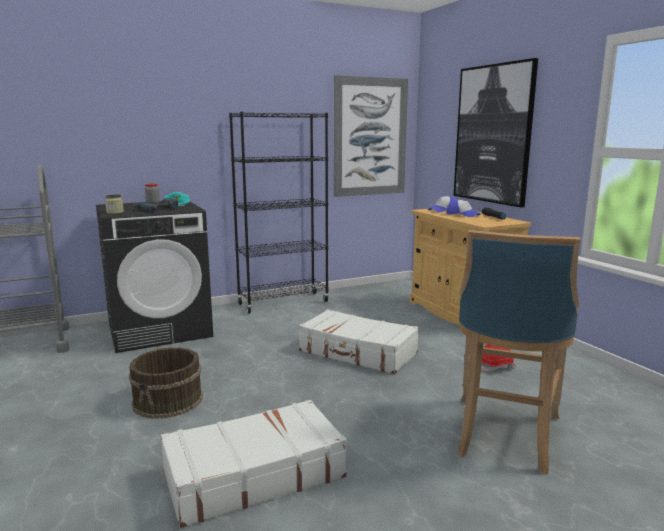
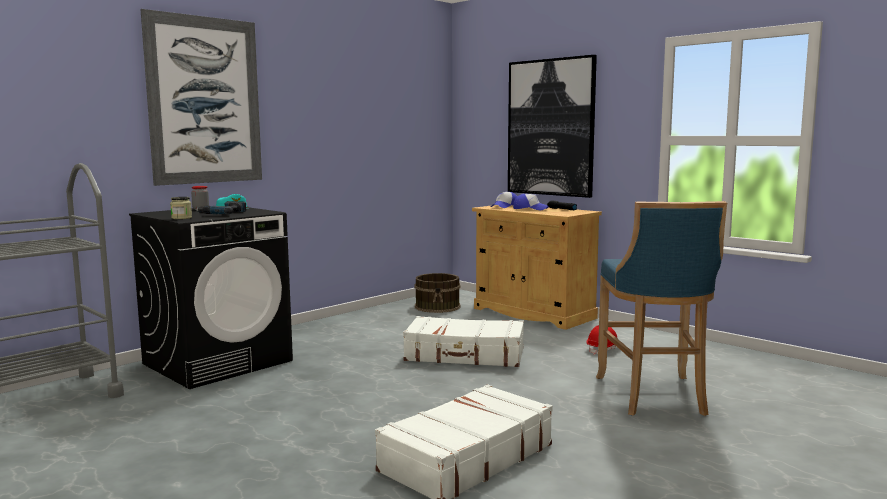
camera: 20 degrees left, 5 degrees down
brown bucket [129,347,203,419] -> brown bucket moved to [415,273,460,313]
black bookcase [229,112,329,314] -> none
picture [334,75,408,197] -> picture moved to [141,9,262,186]

